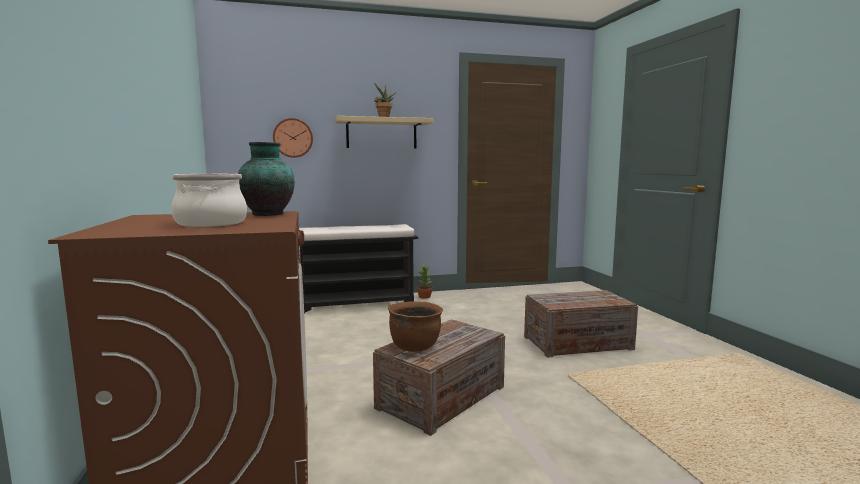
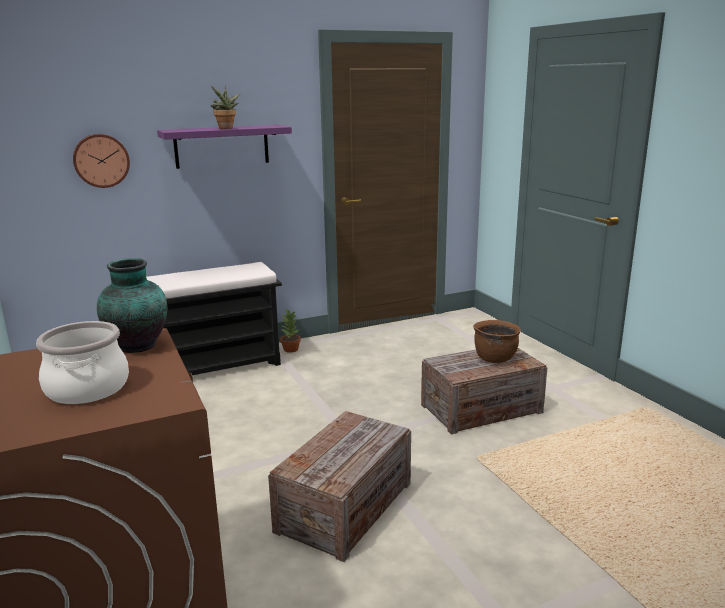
camera: 10 degrees left, 10 degrees up
beige shelf [335,116,433,149] -> purple shelf [157,125,292,169]
brown cooking pot [388,301,443,352] -> brown cooking pot moved to [473,320,521,363]

